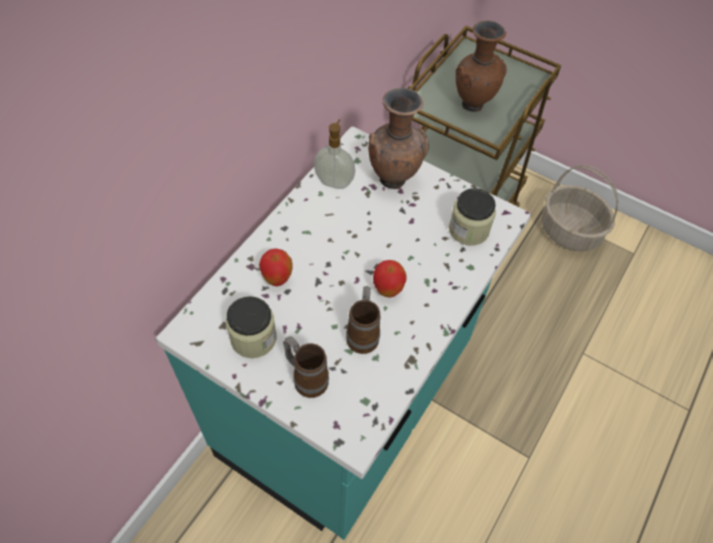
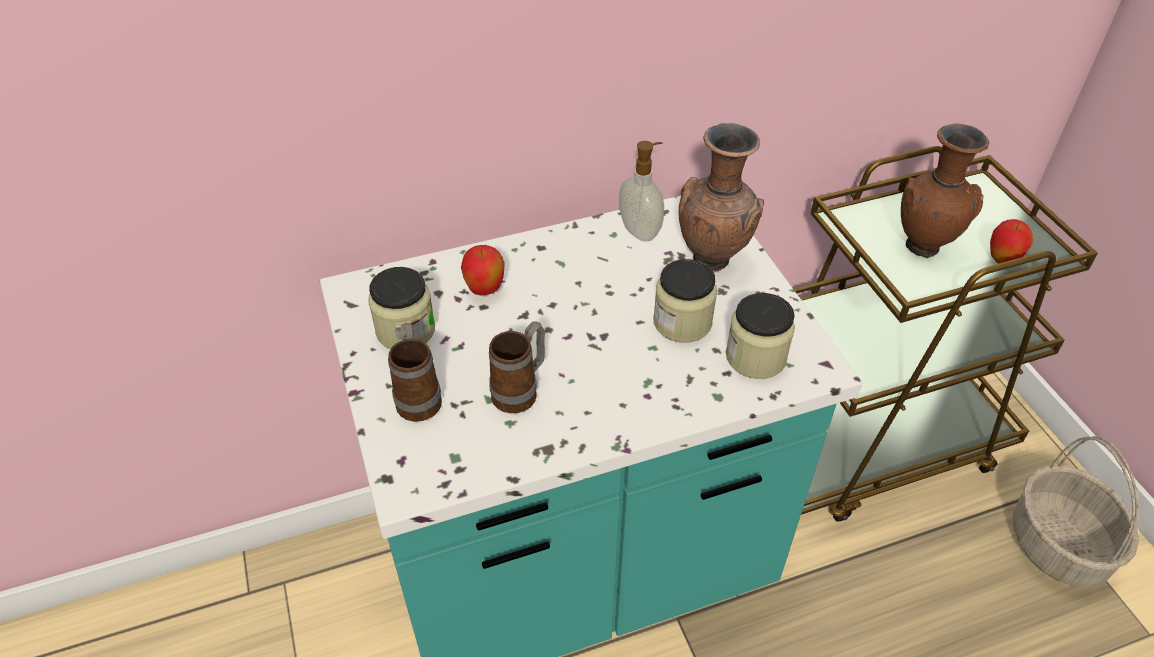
camera: 40 degrees right, 10 degrees down
apple [373,260,407,298] -> apple moved to [990,219,1033,263]
none -> jar [653,259,717,343]

